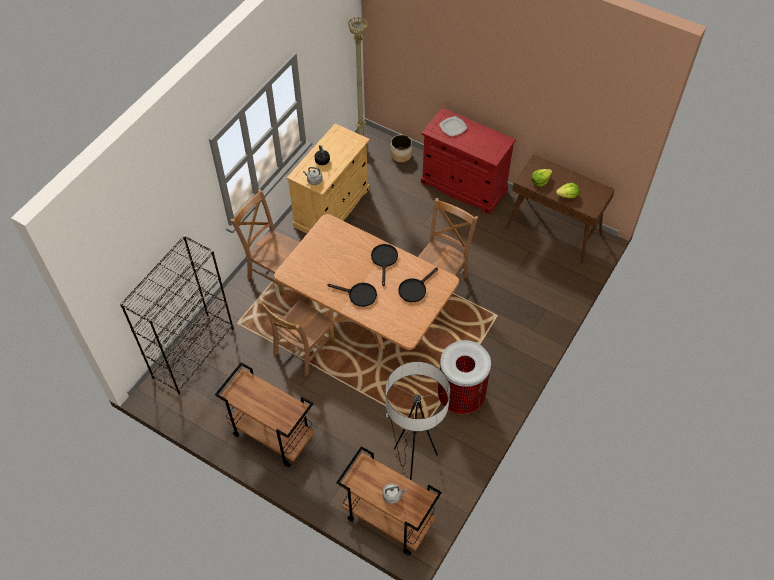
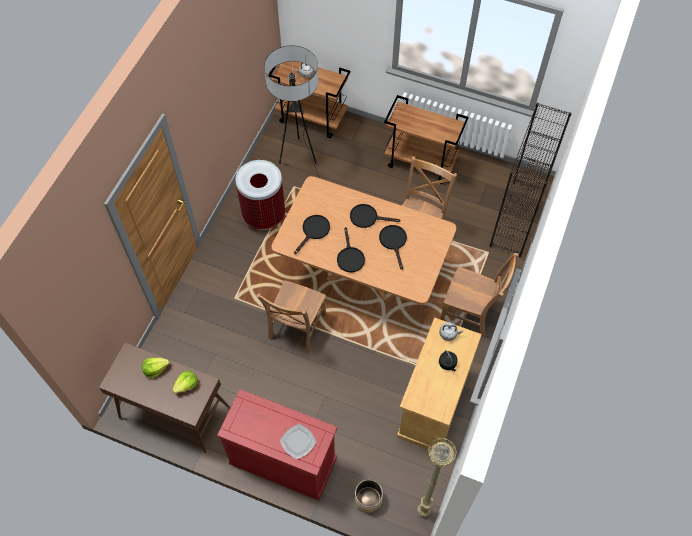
camera: 170 degrees right, 5 degrees up
none -> black frying pan [379,225,407,270]

